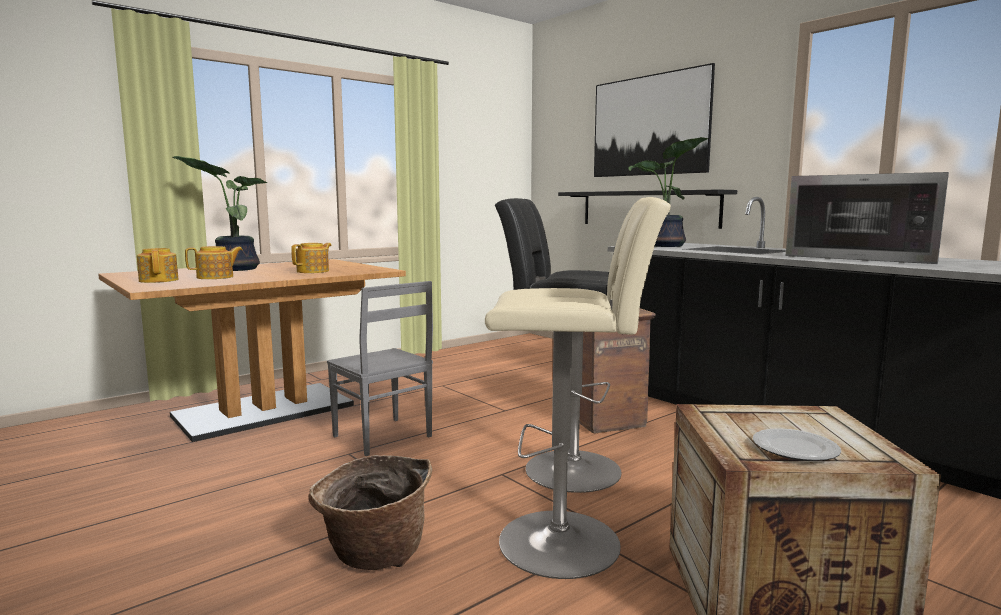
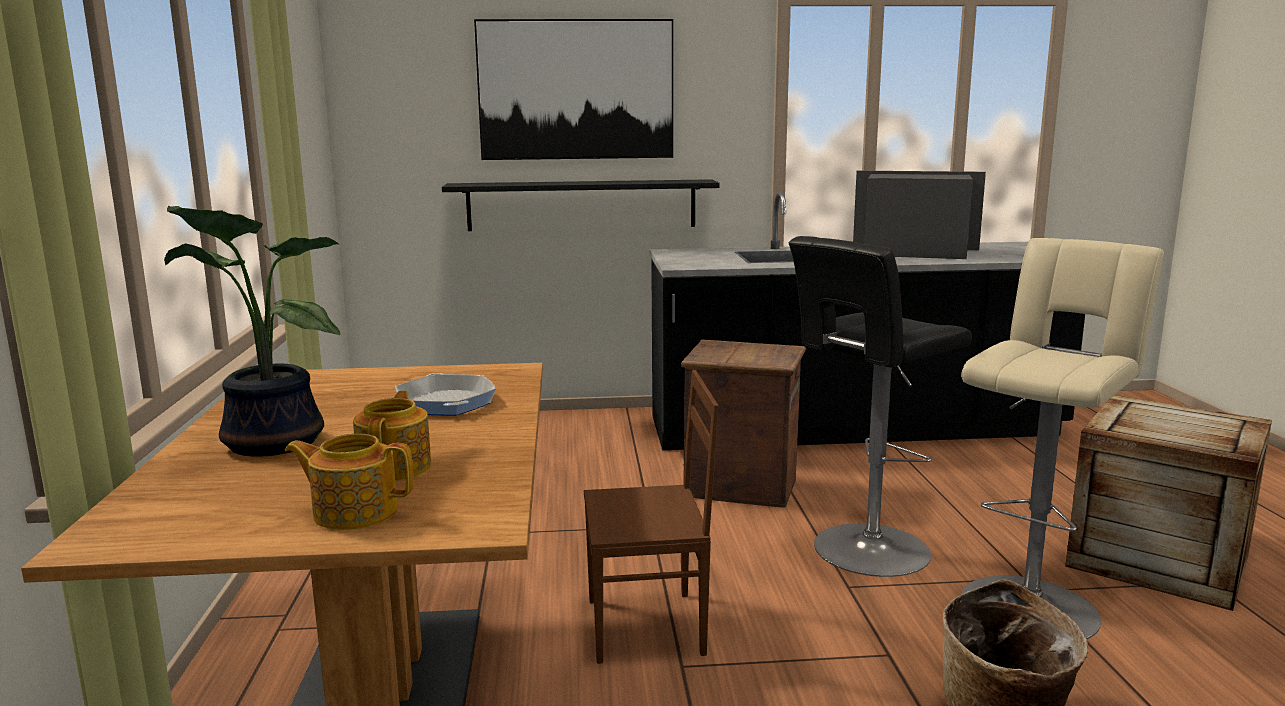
camera: 55 degrees left, 5 degrees up
teapot [291,243,332,273] -> frying pan [395,373,496,415]
grey chair [327,281,433,456] -> brown chair [584,370,719,664]
potted plant [628,137,709,247] -> none
plate [753,428,841,461] -> none
microwave [786,172,949,264] -> microwave turned 150 degrees counterclockwise [853,171,986,259]

